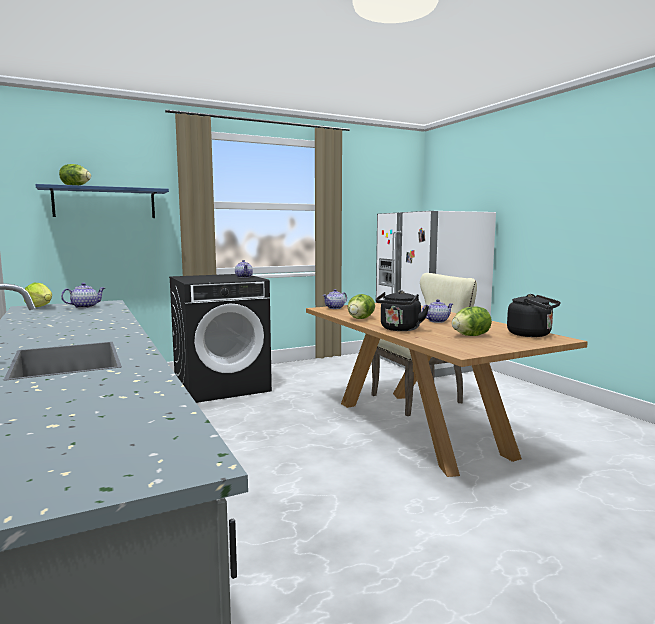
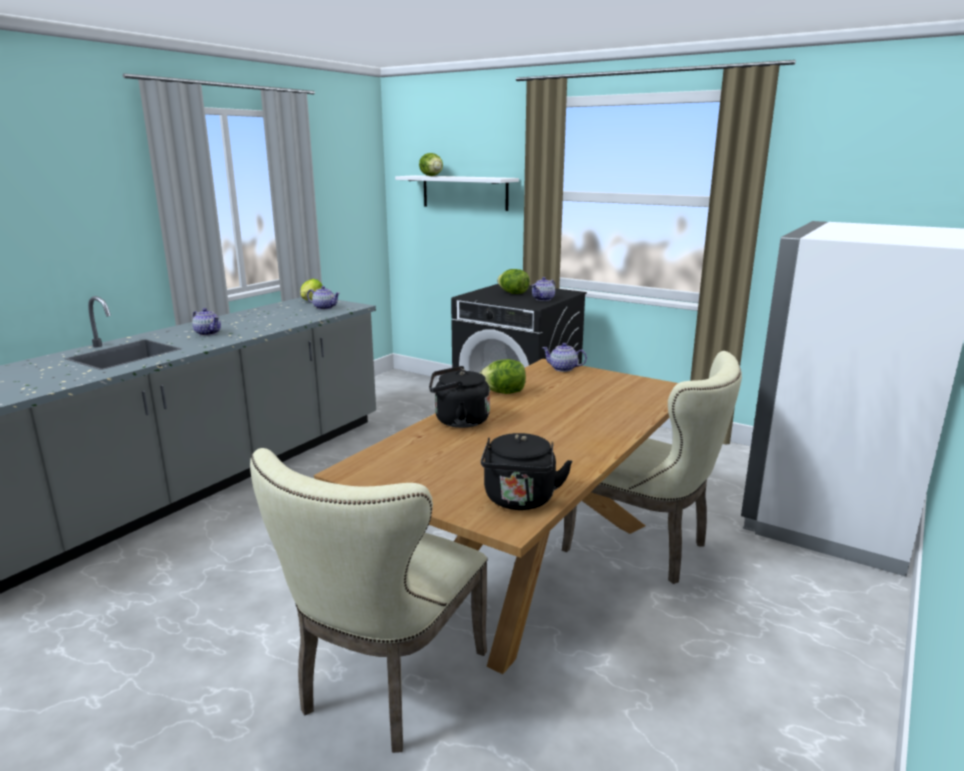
camera: 60 degrees right, 10 degrees up
blue shelf [35,184,169,218] -> white shelf [395,175,519,211]
teapot [421,299,453,323] -> teapot moved to [192,308,221,336]
lettuce [452,306,492,336] -> lettuce moved to [497,269,530,294]
none -> beige chair [250,448,488,753]

